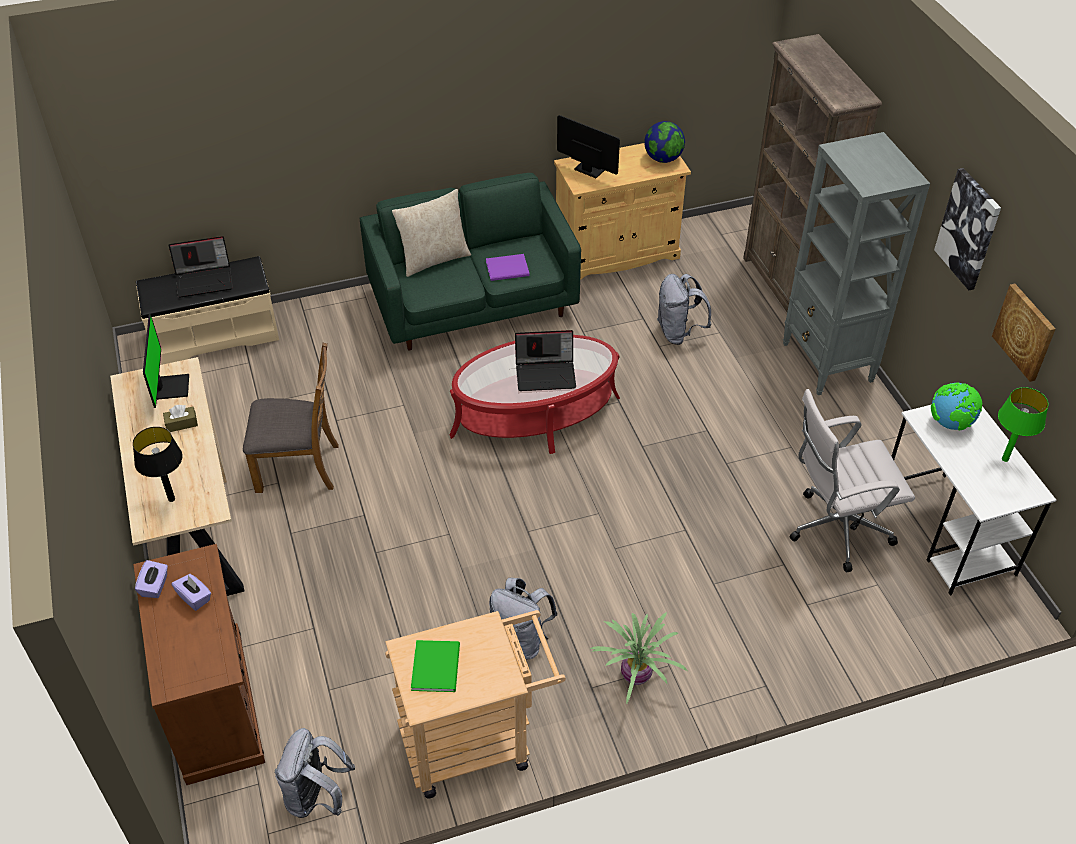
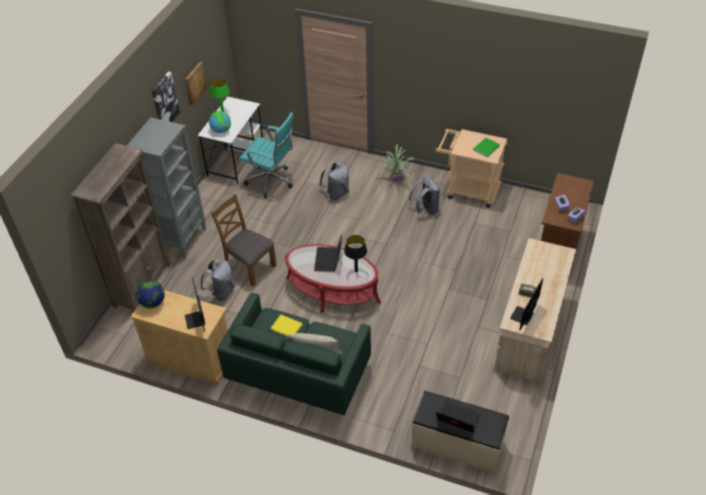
camera: 140 degrees left, 0 degrees up
black table lamp [133,427,183,502] -> black table lamp moved to [344,235,367,272]
brown chair [243,343,339,493] -> brown chair moved to [211,194,277,287]
grey backpack [275,728,355,818] -> grey backpack moved to [319,162,349,200]
purple book [486,254,530,281] -> yellow book [270,315,303,338]
laptop [515,330,576,391] -> laptop turned 120 degrees counterclockwise [314,235,342,272]
white office chair [790,389,915,572] -> turquoise office chair [239,112,294,198]

